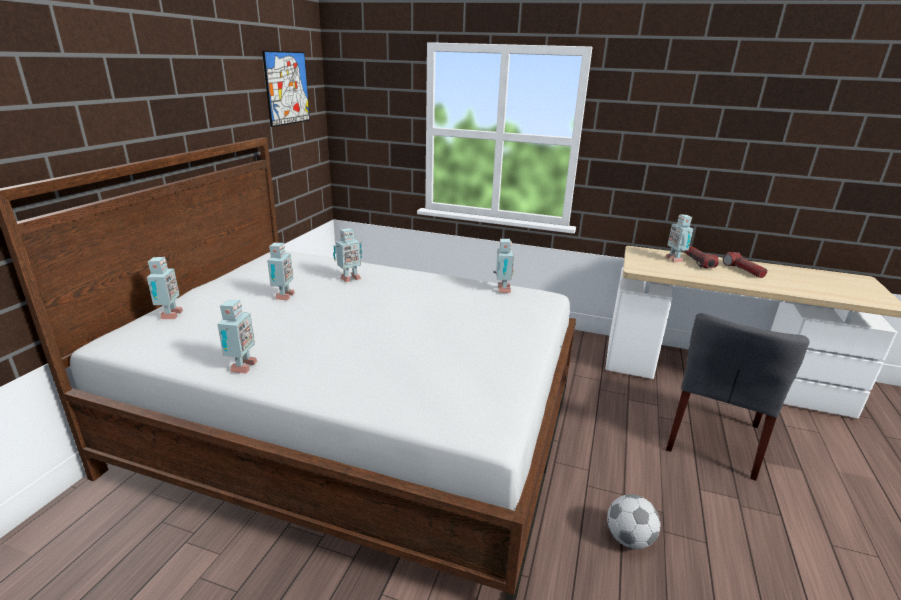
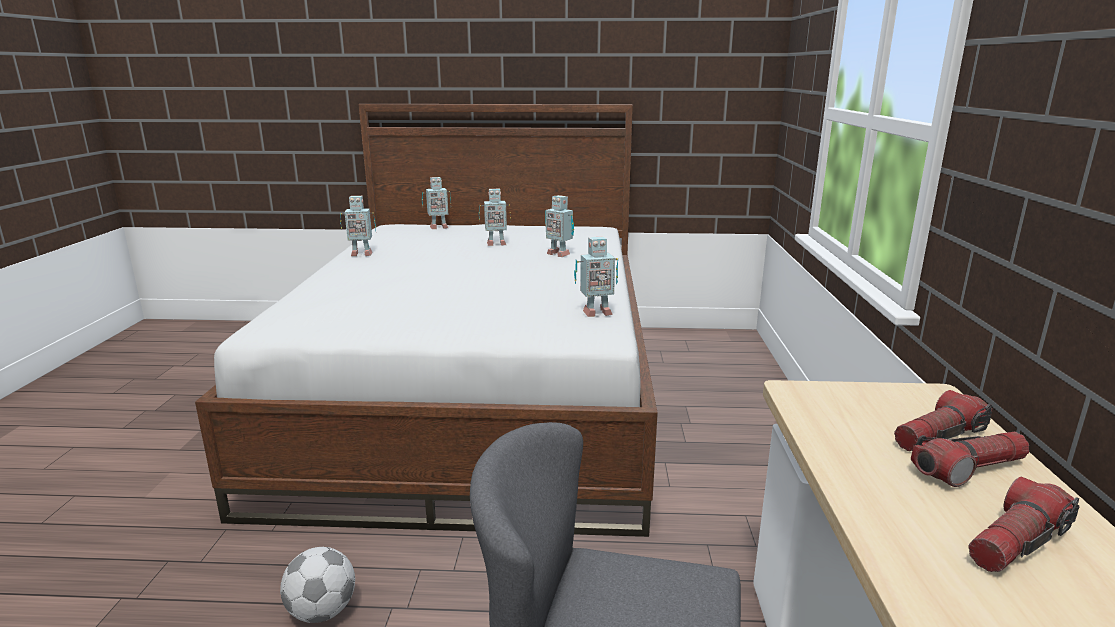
camera: 75 degrees right, 5 degrees down
picture [262,51,310,127] -> none
toy robot [665,215,693,263] -> flashlight [894,390,992,451]

